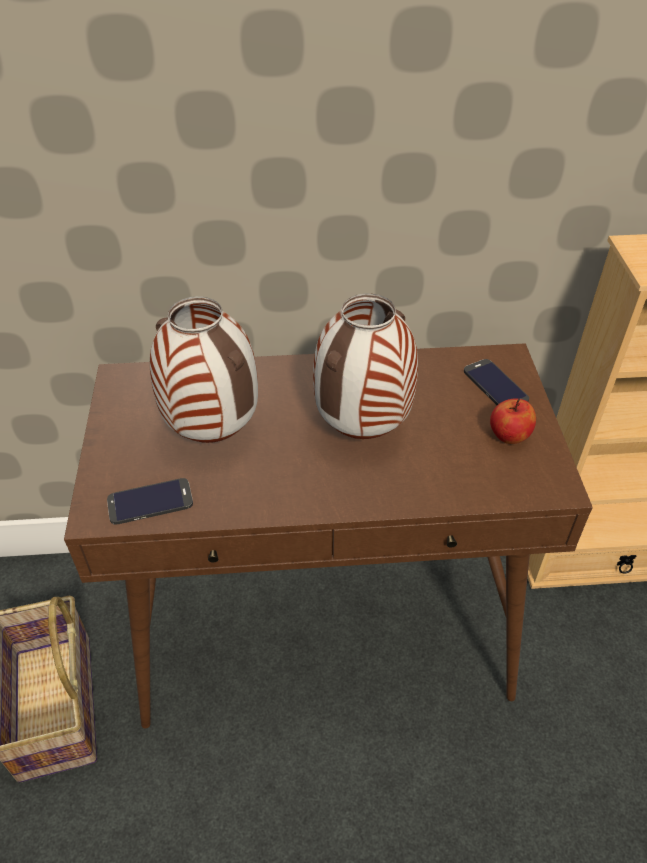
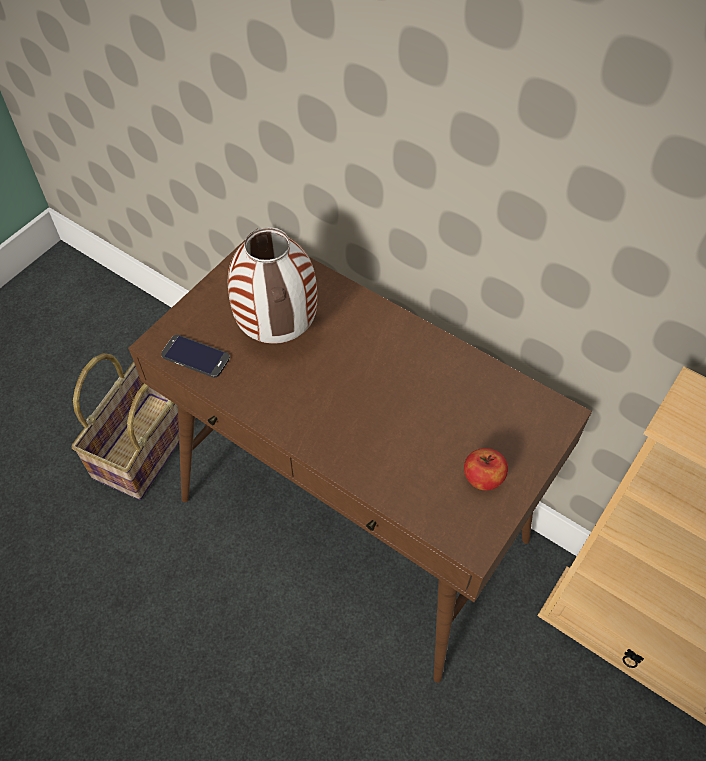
camera: 40 degrees right, 10 degrees up
vase [313,293,418,439] -> none
phone [464,359,529,405] -> none

